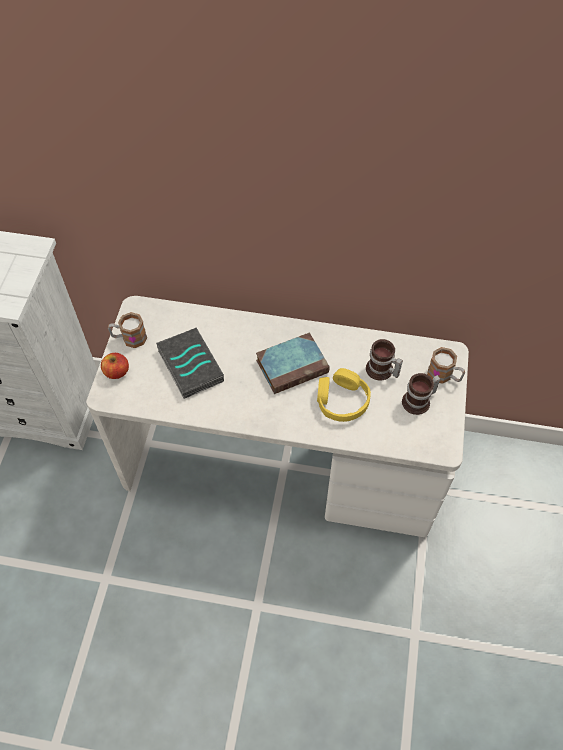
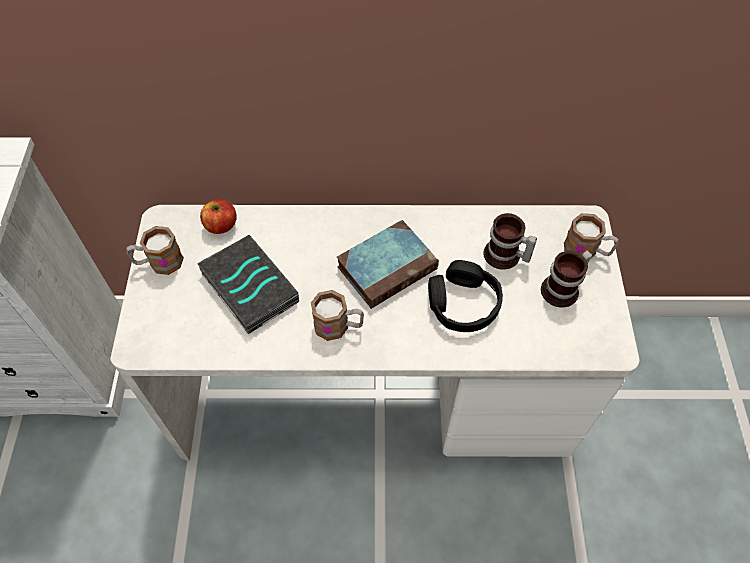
camera: 10 degrees left, 0 degrees up
apple [101,353,129,379] -> apple moved to [200,199,237,234]
yellow headphones [317,368,371,422] -> black headphones [428,260,503,332]
none -> mug [311,290,364,341]

